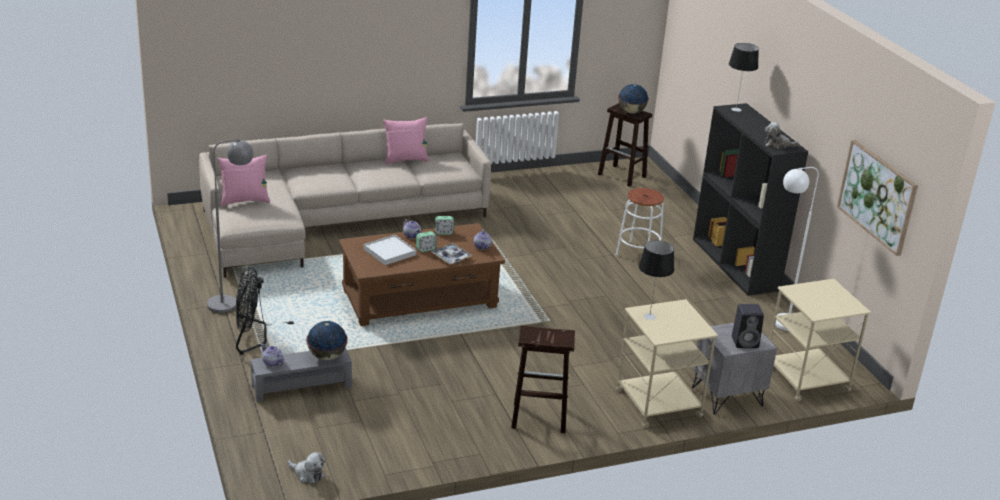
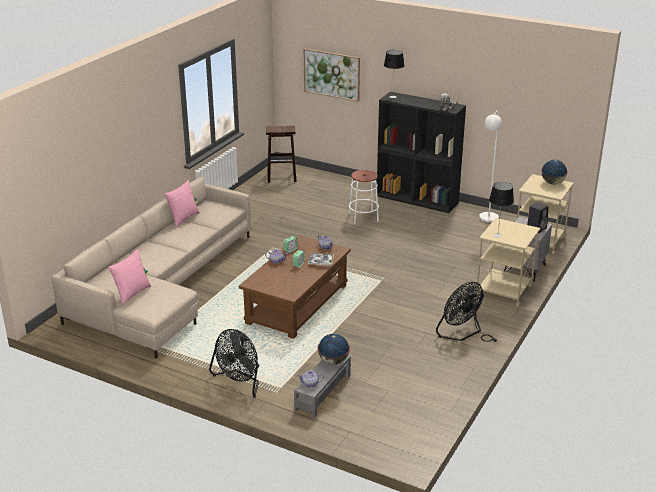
camera: 40 degrees left, 0 degrees up
grey floor lamp [207,139,253,313] -> none
plush toy [288,452,325,483] -> none
white tray [364,235,416,265] -> none
brown stool [511,325,575,433] -> black fan [436,282,497,342]
globe [618,84,649,114] -> globe moved to [541,160,568,185]
picture [837,140,918,256] -> picture moved to [304,48,360,102]

